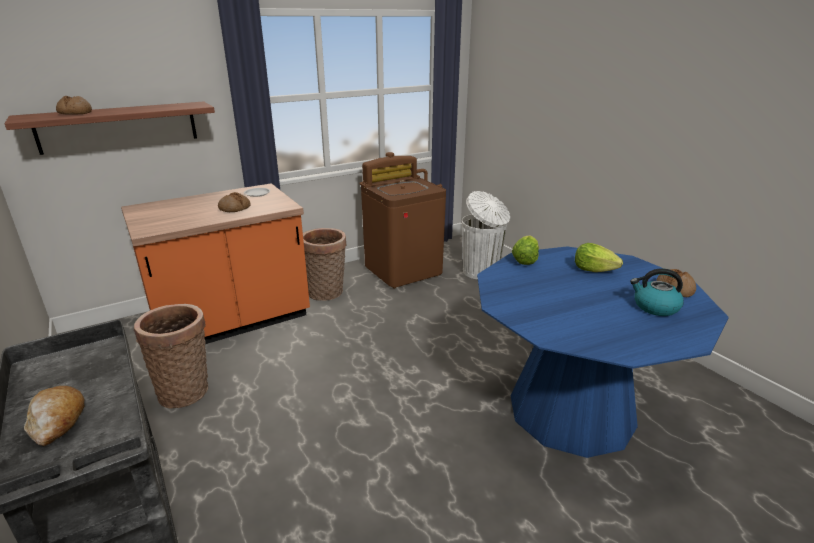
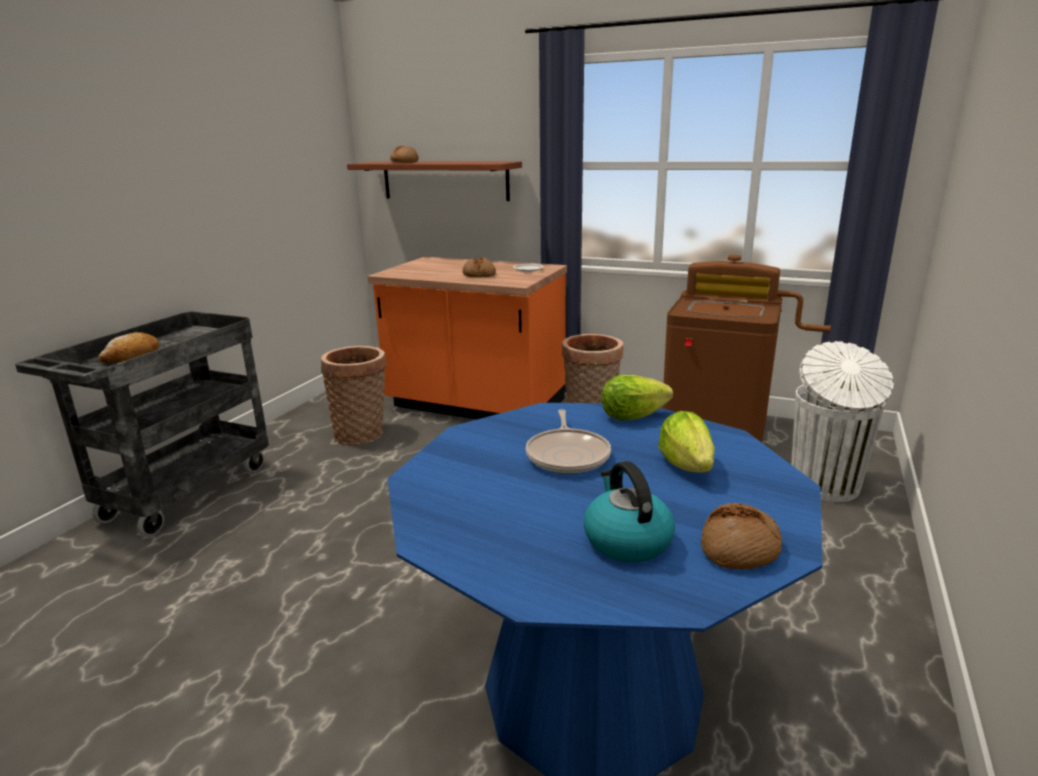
camera: 55 degrees right, 5 degrees down
none -> frying pan [526,409,611,474]

